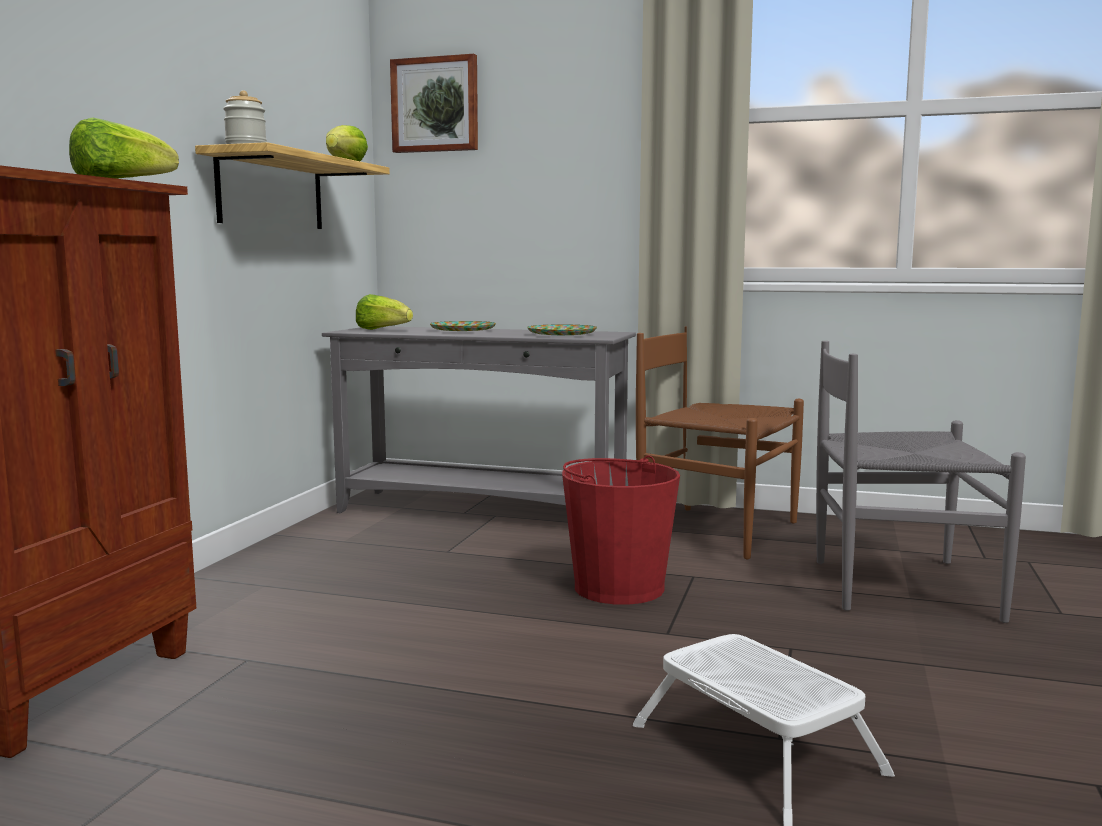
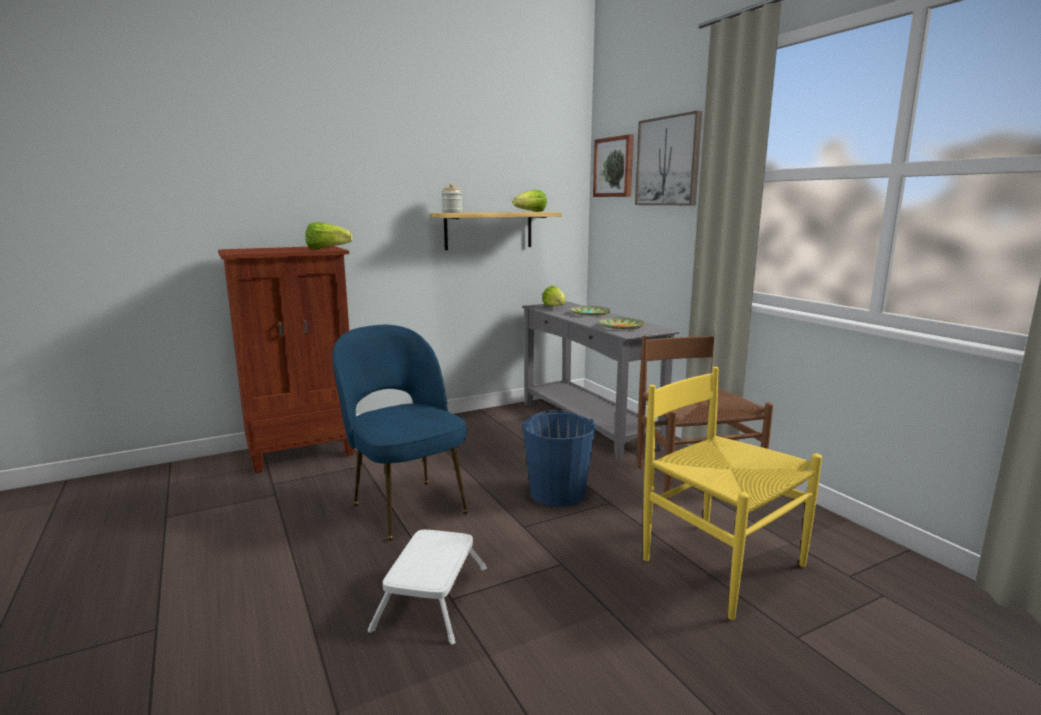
camera: 45 degrees right, 5 degrees up
red bucket [562,455,680,605] -> blue bucket [523,410,596,507]
grey chair [816,341,1026,623] -> yellow chair [643,367,822,620]
none -> blue chair [332,325,468,541]
none -> picture [635,111,702,205]

